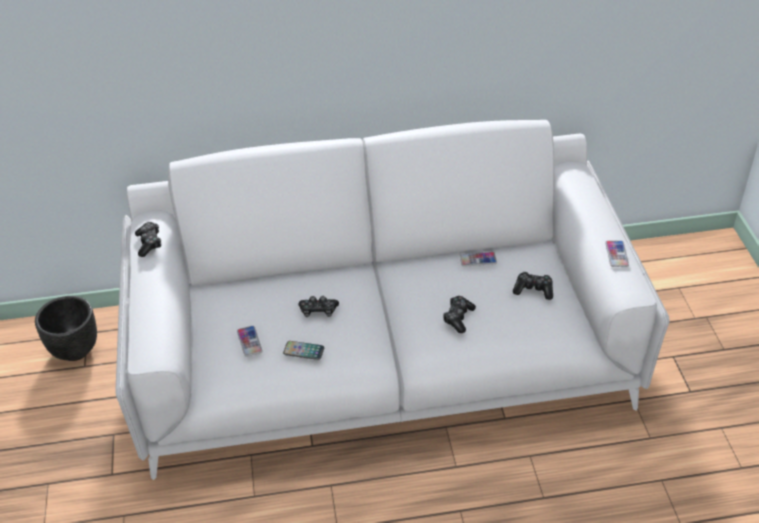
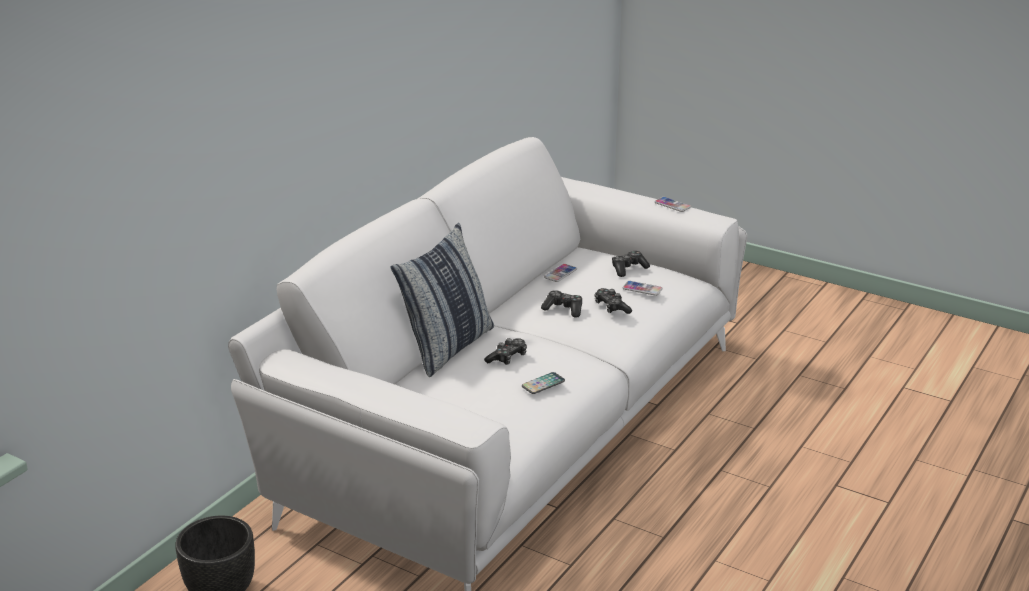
camera: 50 degrees left, 15 degrees down
game controller [135,222,161,257] -> game controller moved to [541,290,582,318]
phone [237,326,263,357] -> phone moved to [623,281,663,296]
none -> pillow [390,223,494,377]

